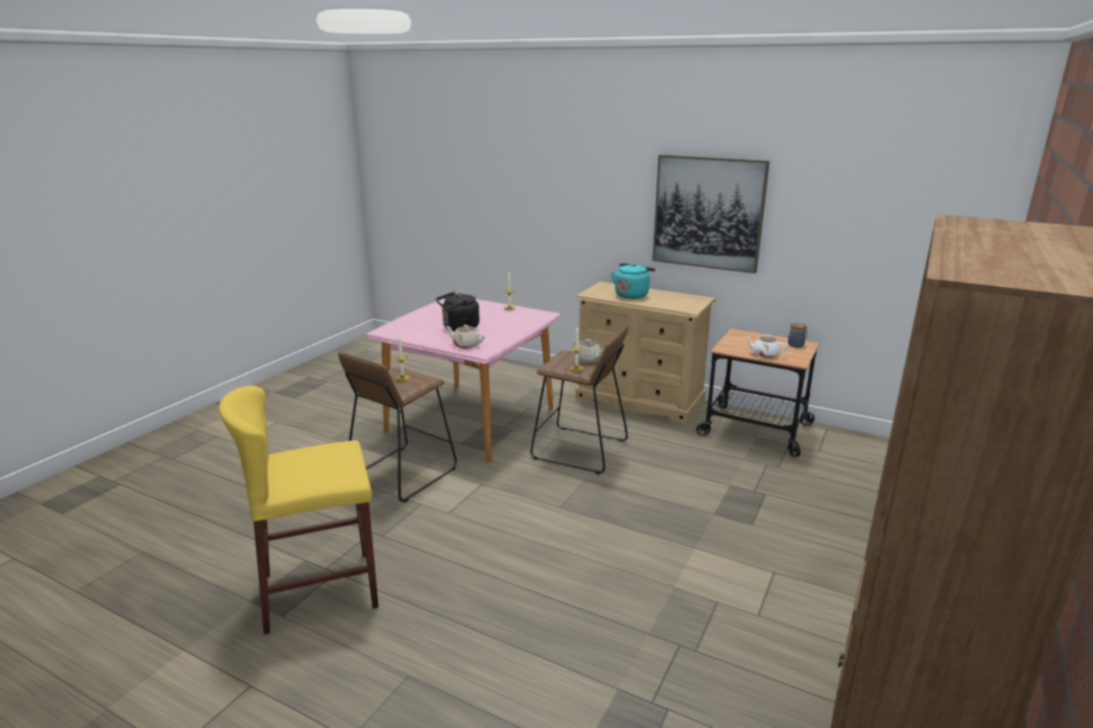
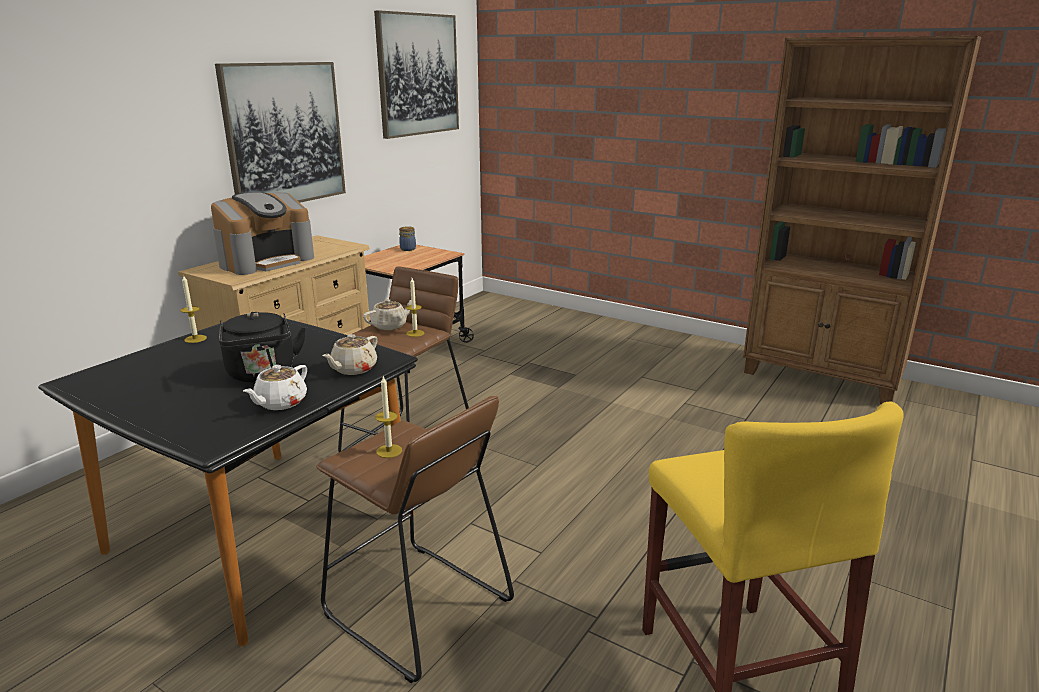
camera: 85 degrees left, 0 degrees up
pink dining table [366,298,561,462] -> black dining table [38,312,418,646]
turquoise kettle [611,263,655,299] -> coffee machine [211,192,314,275]
white teapot [745,335,788,358] -> white teapot moved to [243,365,307,410]
none -> picture [374,11,459,139]

